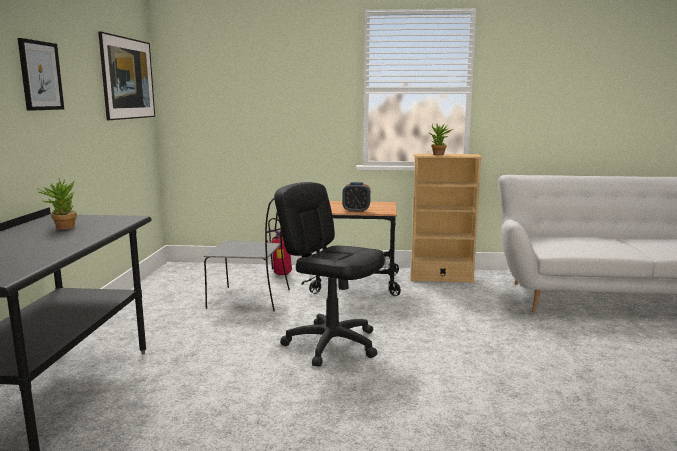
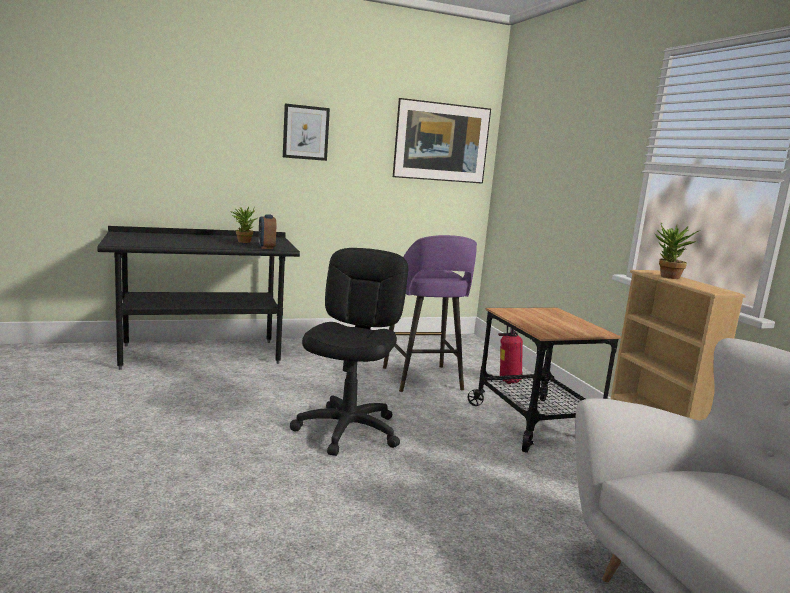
camera: 65 degrees right, 0 degrees up
grey chair [204,198,290,312] -> purple stool [383,235,477,392]
alarm clock [342,182,371,212] -> alarm clock moved to [259,214,276,249]

